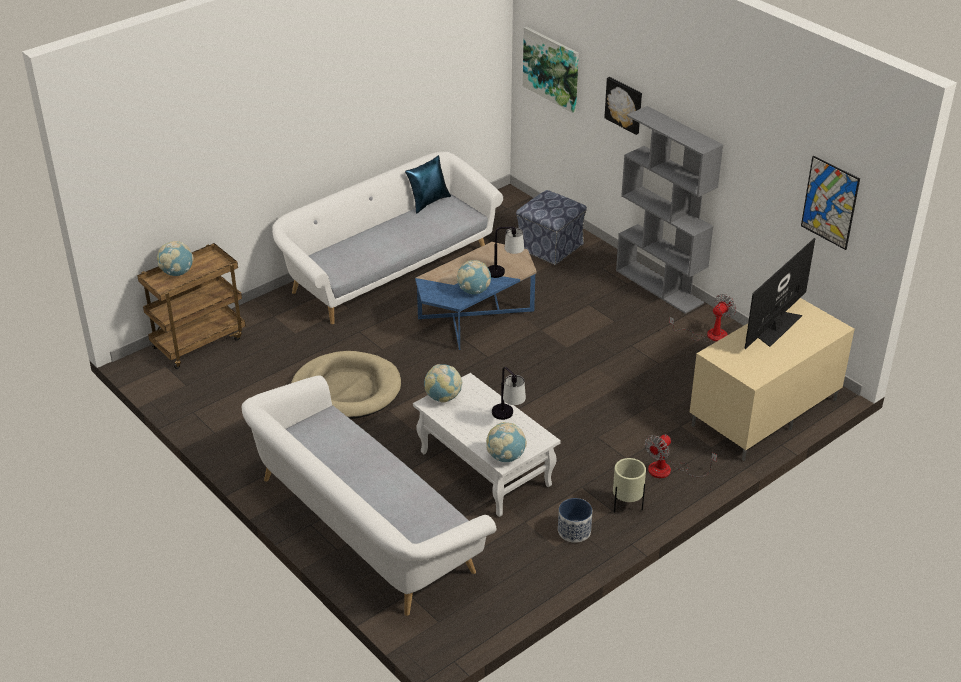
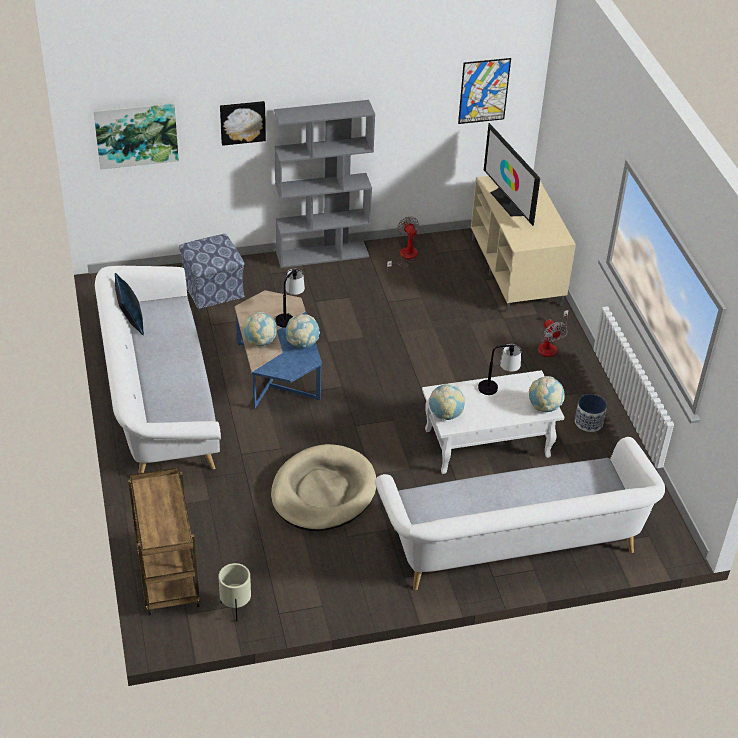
camera: 65 degrees left, 5 degrees up
globe [157,241,194,276] -> globe moved to [243,312,277,346]
beige planter [613,458,646,513] -> beige planter moved to [218,563,251,621]

